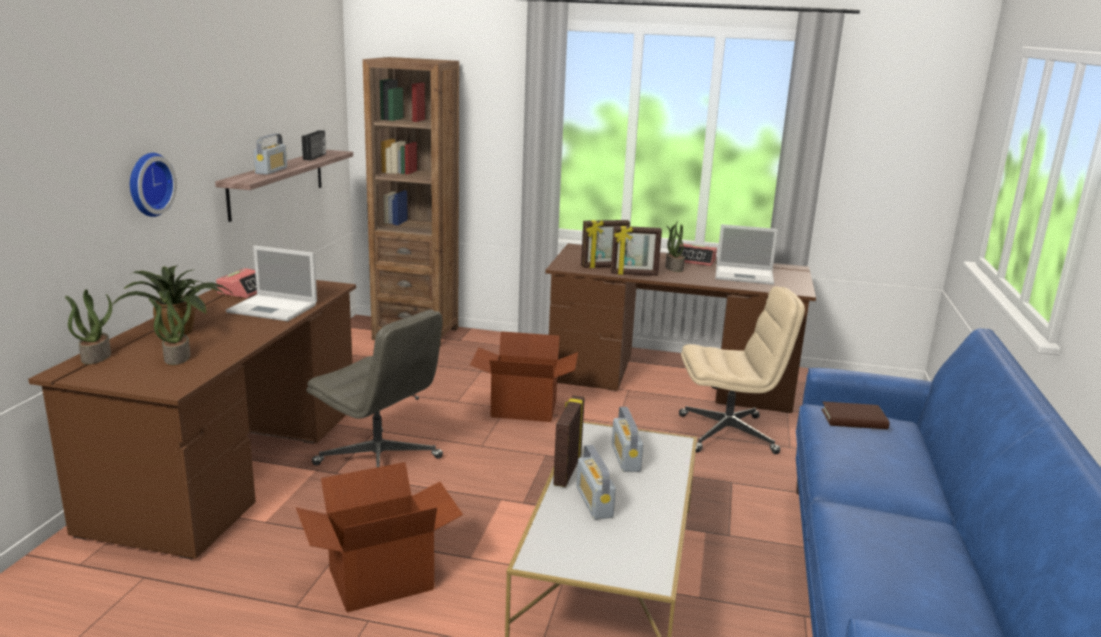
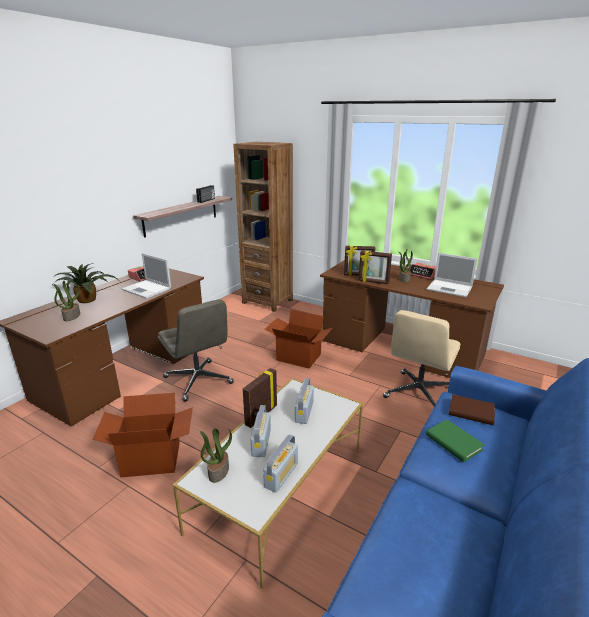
camera: 20 degrees right, 5 degrees up
potted plant [65,289,112,364] -> potted plant moved to [200,428,232,483]
wall clock [130,153,177,217] -> none
radio [253,133,287,175] -> radio moved to [263,434,298,493]
beige office chair [679,286,805,454] -> beige office chair turned 105 degrees clockwise [383,310,460,406]
none -> green book [426,420,485,462]

